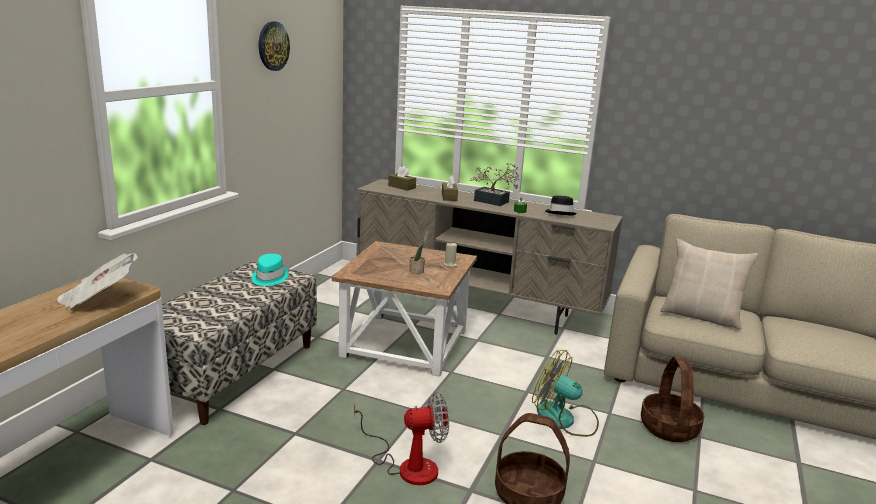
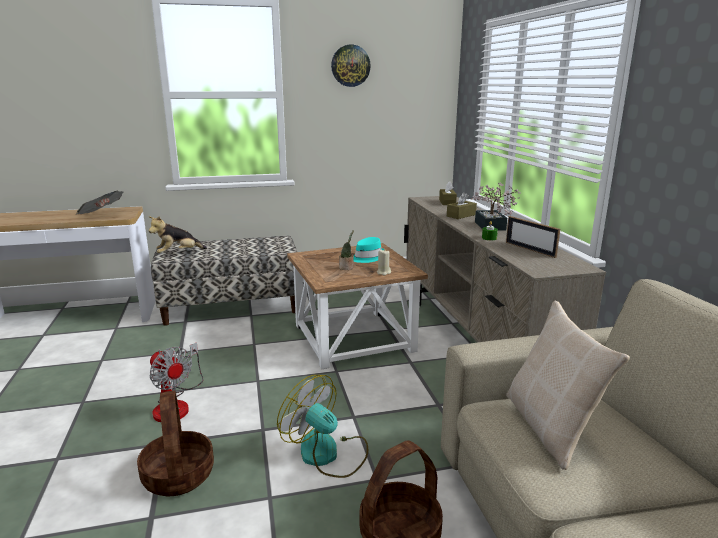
camera: 55 degrees right, 0 degrees up
turquoise hat [251,254,289,286] -> turquoise hat moved to [353,237,384,263]
fan [532,350,599,437] -> fan turned 45 degrees counterclockwise [277,375,368,478]
black hat [545,195,577,215] -> picture frame [506,216,560,258]
none -> plush toy [148,216,207,253]

